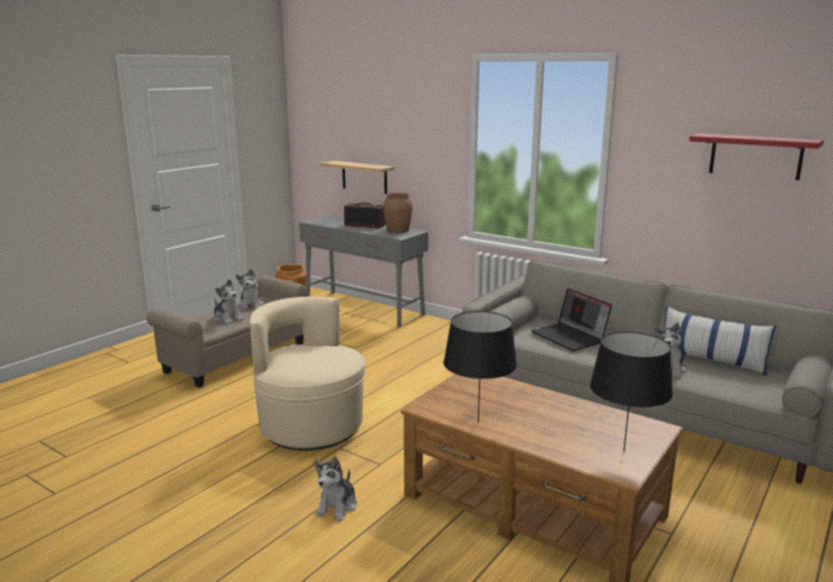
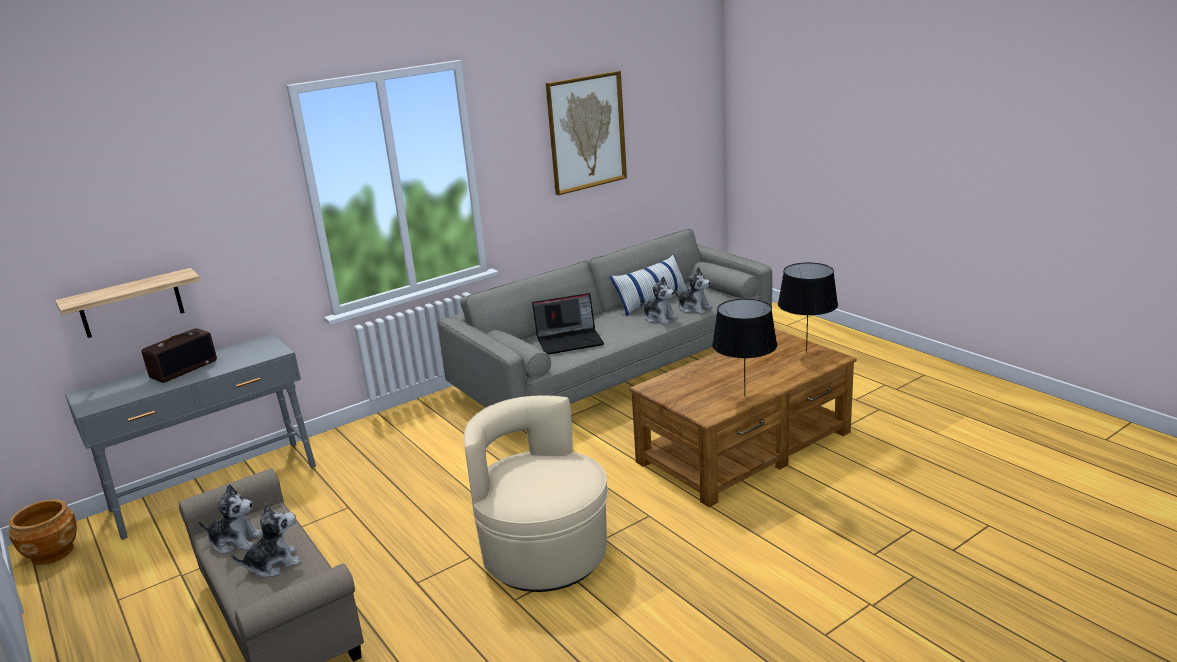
camera: 70 degrees left, 5 degrees up
beige armchair [250,297,366,451] -> beige armchair turned 75 degrees clockwise [464,395,608,592]
plush toy [314,457,357,521] -> plush toy moved to [674,267,712,314]
brown vase [383,193,413,233] -> none
red shelf [689,133,824,180] -> picture [546,71,627,195]

